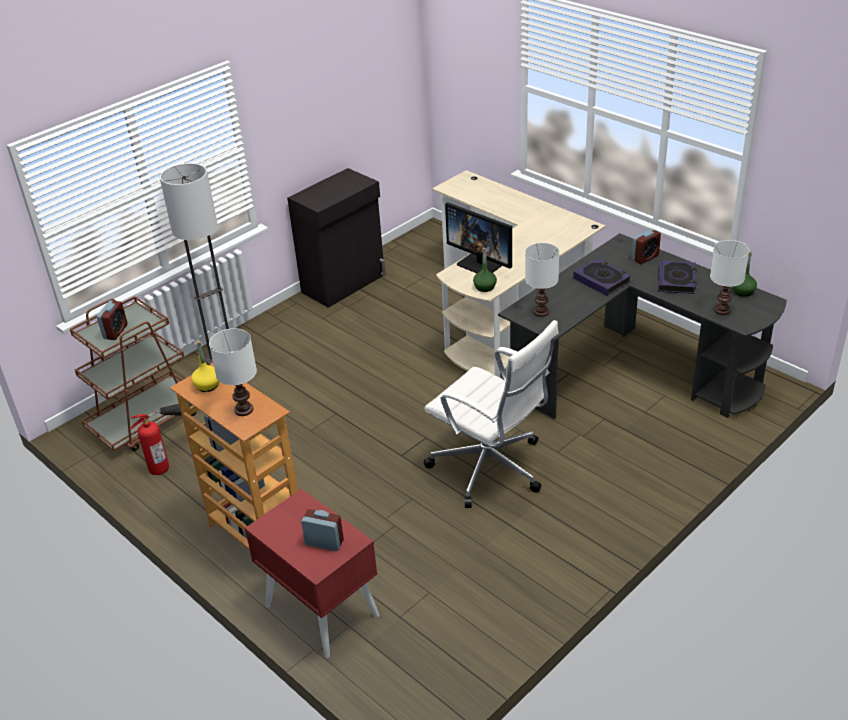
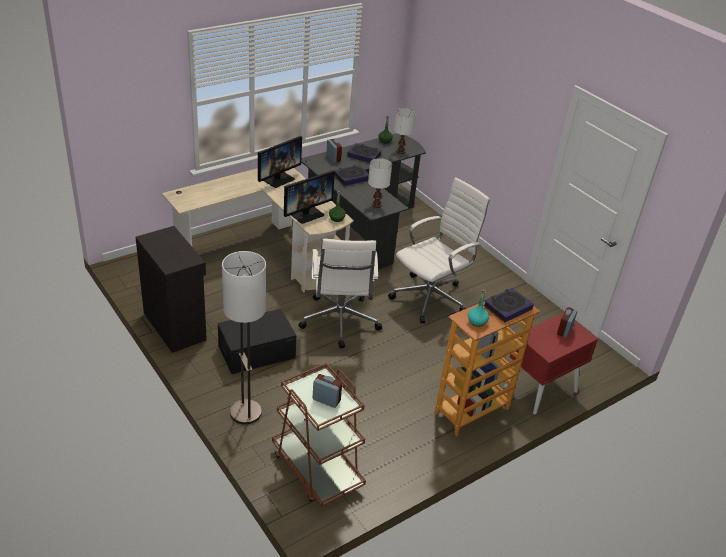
camera: 85 degrees left, 0 degrees up
fire extinguisher [130,402,196,475] -> none
yellow bottle [191,340,219,392] -> turquoise bottle [468,289,489,327]
white table lamp [209,328,257,416] -> book [483,288,534,323]
none -> black storage box [218,309,296,374]
none -> monitor [258,136,302,188]
none -> white office chair [298,239,382,348]

